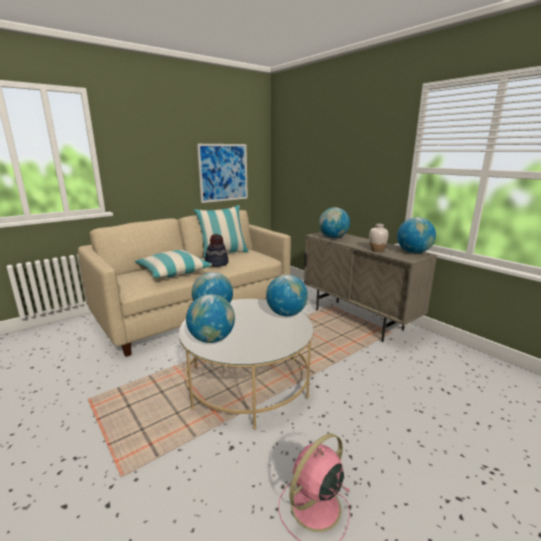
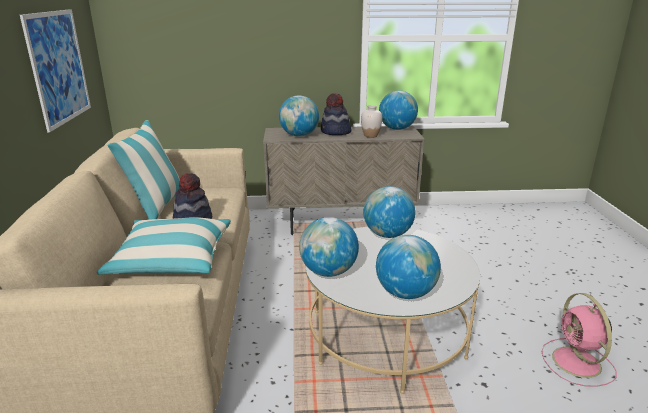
camera: 55 degrees left, 5 degrees up
none -> hat [321,94,352,135]

